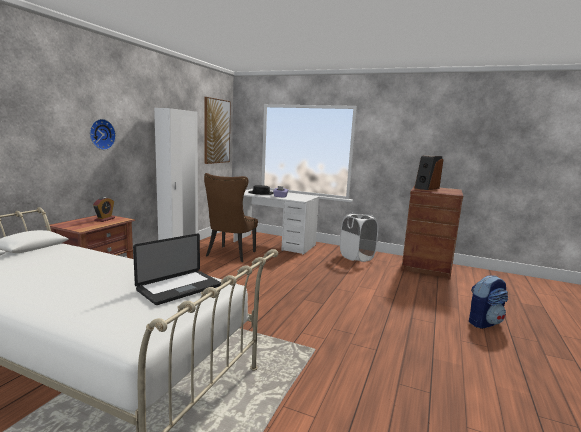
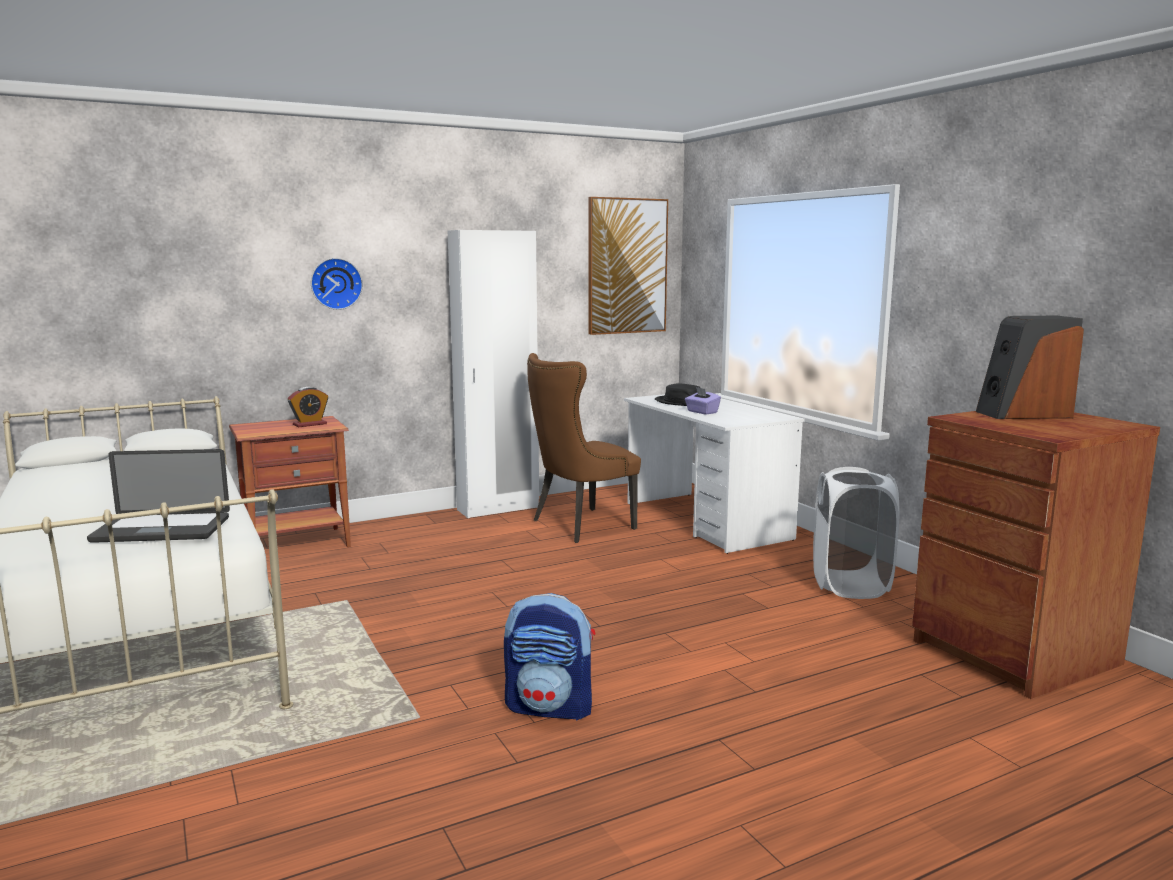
camera: 40 degrees right, 0 degrees up
backpack [469,275,508,329] -> backpack moved to [504,593,595,720]

